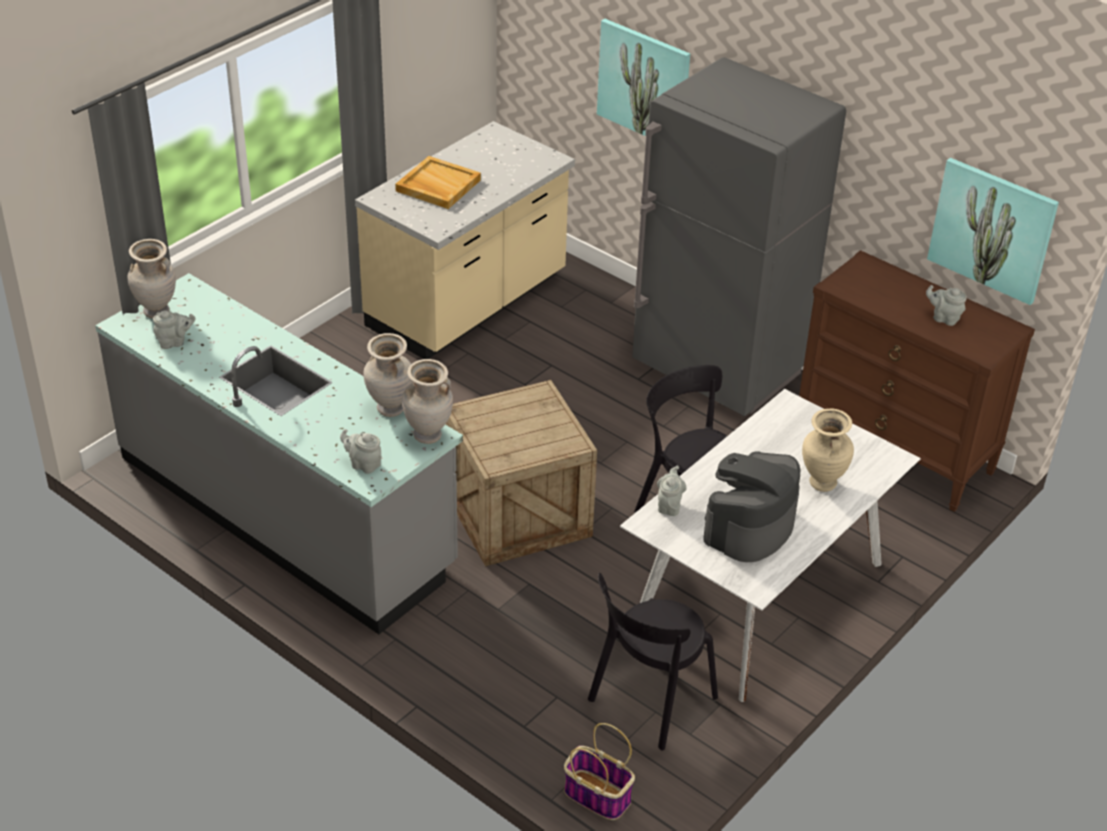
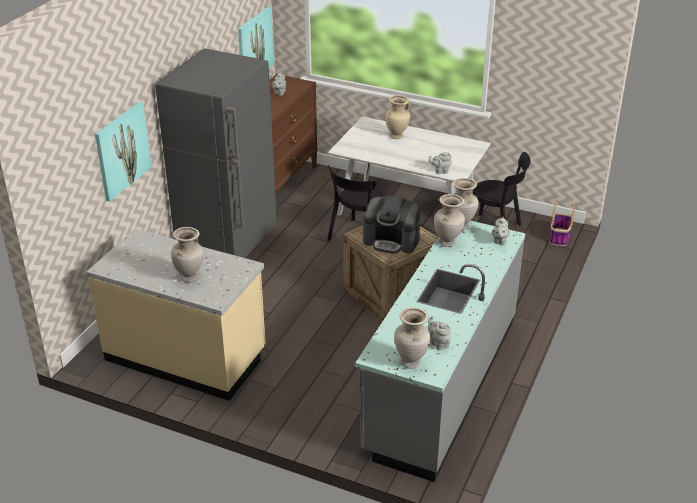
camera: 105 degrees left, 5 degrees down
beige tray [395,156,481,209] -> beige vase [171,227,204,282]
coffee machine [704,451,800,562] -> coffee machine moved to [363,196,420,254]

